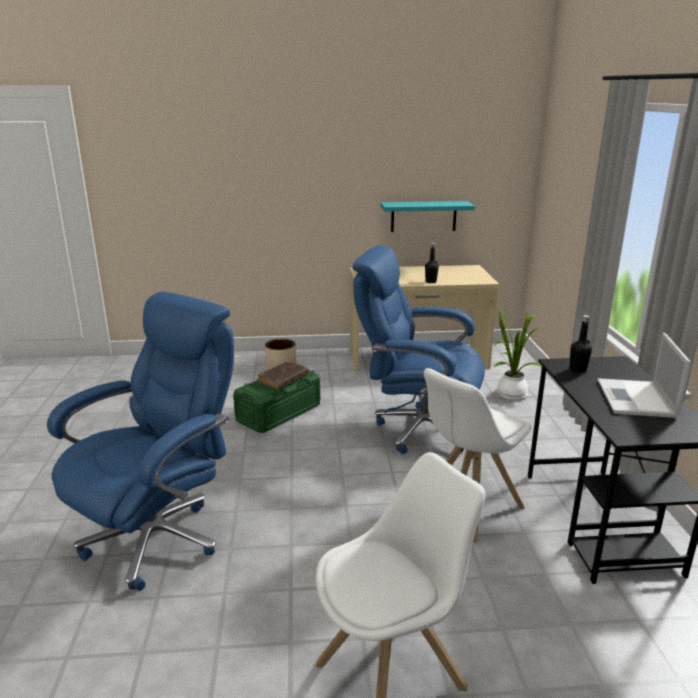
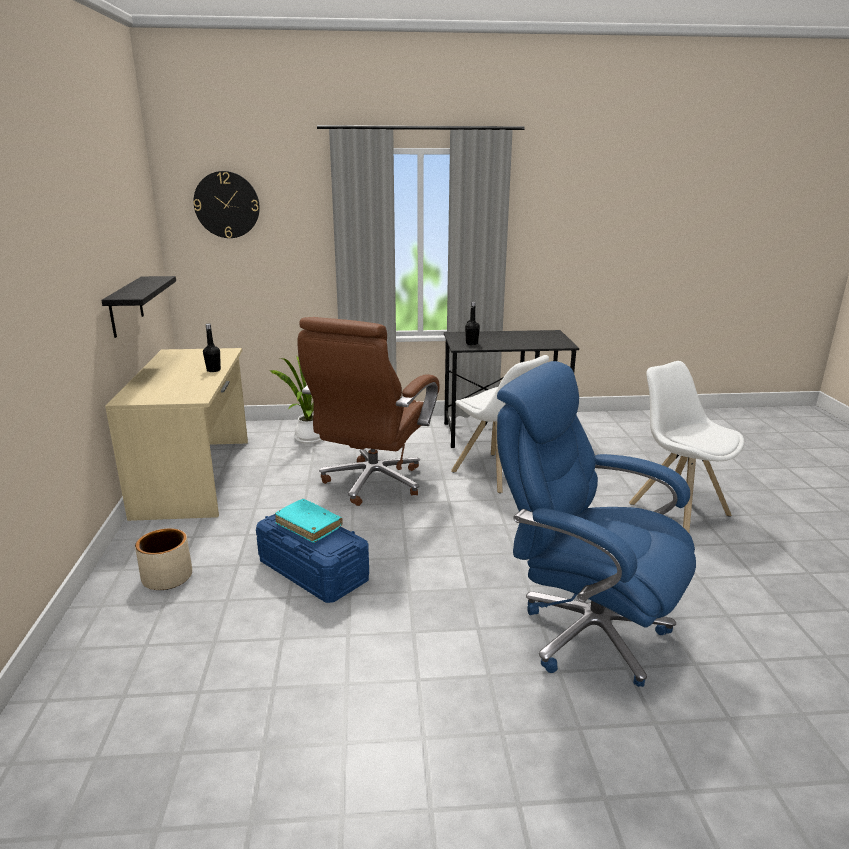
camera: 90 degrees left, 0 degrees up
green storage box [233,371,320,433] -> blue storage box [256,514,369,603]
brown book [258,361,309,390] -> turquoise book [275,499,343,543]
blue office chair [353,245,485,454] -> brown office chair [297,317,440,506]
turquoise shelf [381,201,475,232] -> black shelf [101,276,176,338]
laptop [597,333,691,418] -> none
none -> wall clock [193,171,260,238]

